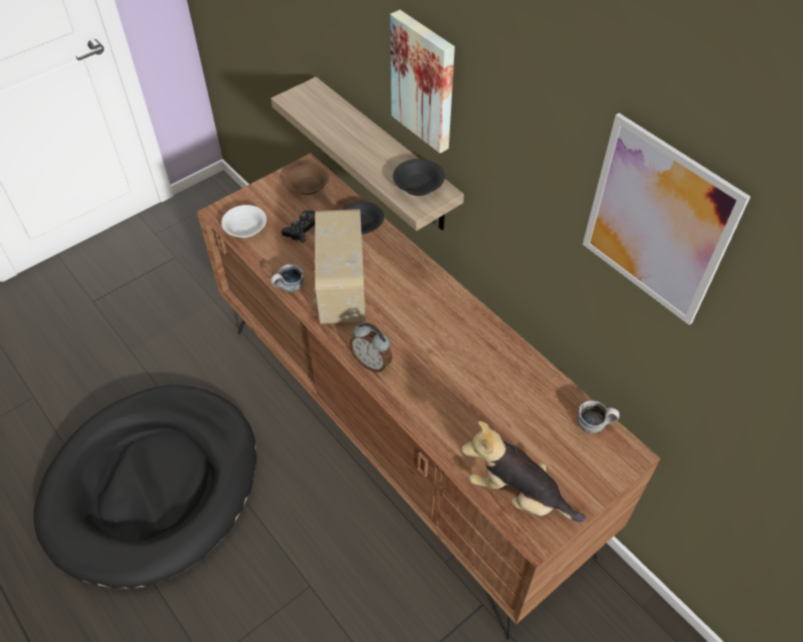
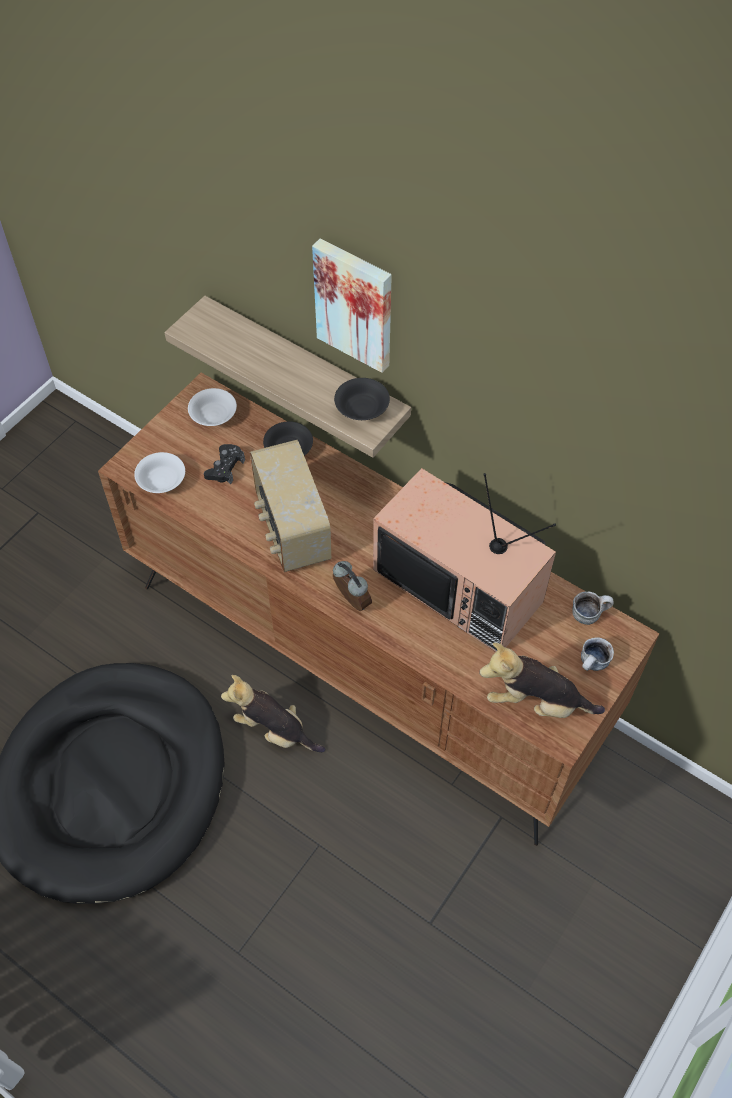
camera: 15 degrees left, 5 degrees up
mug [271,264,304,292] -> mug moved to [581,638,614,671]
brown bowl [286,164,329,195] -> white bowl [188,388,237,426]
alarm clock [350,323,392,373] -> alarm clock turned 150 degrees counterclockwise [333,561,372,611]
picture [583,113,751,325] -> none
none -> plush toy [221,675,325,752]
none -> television [373,468,556,652]

